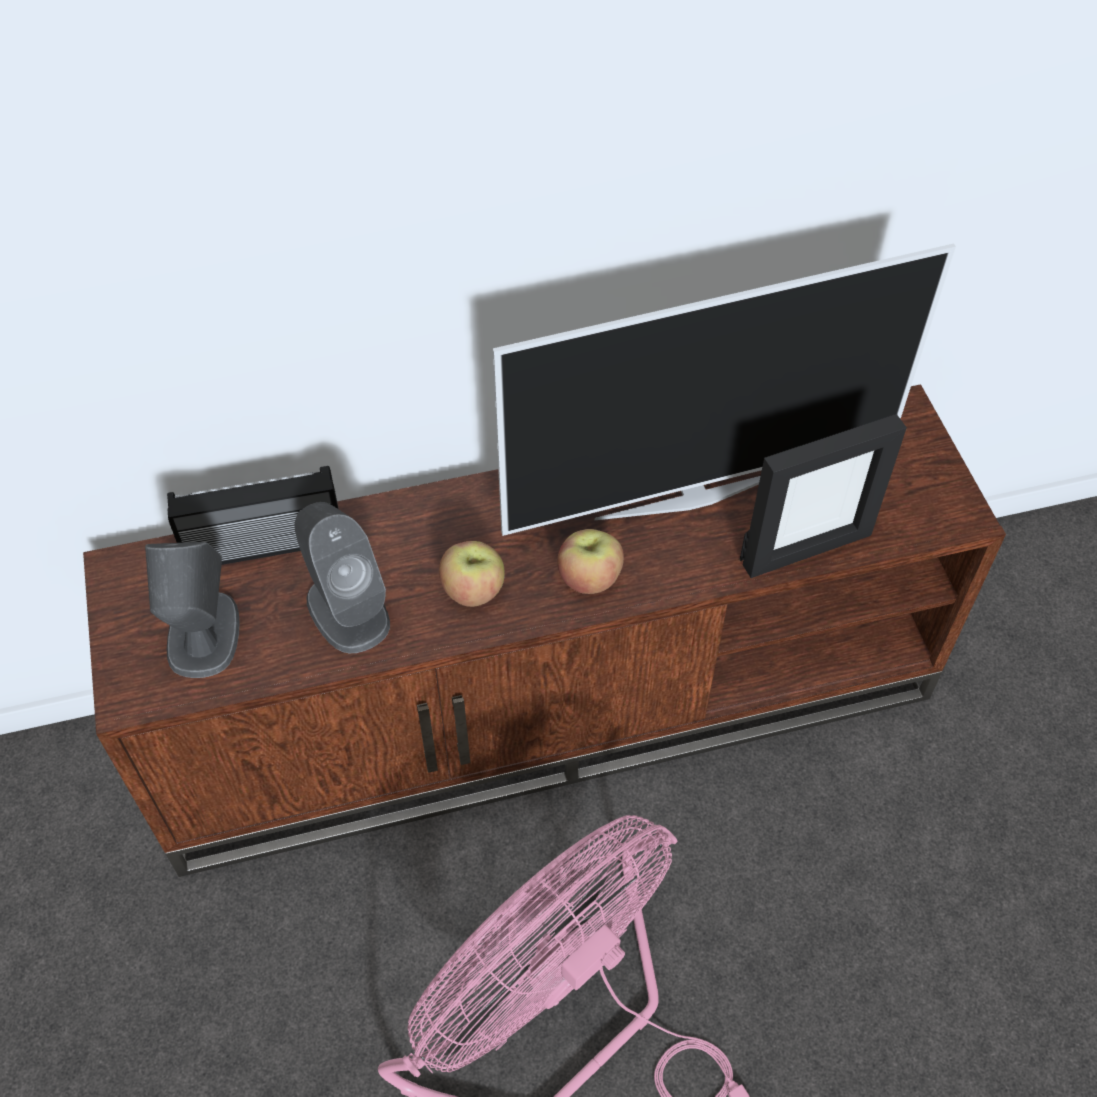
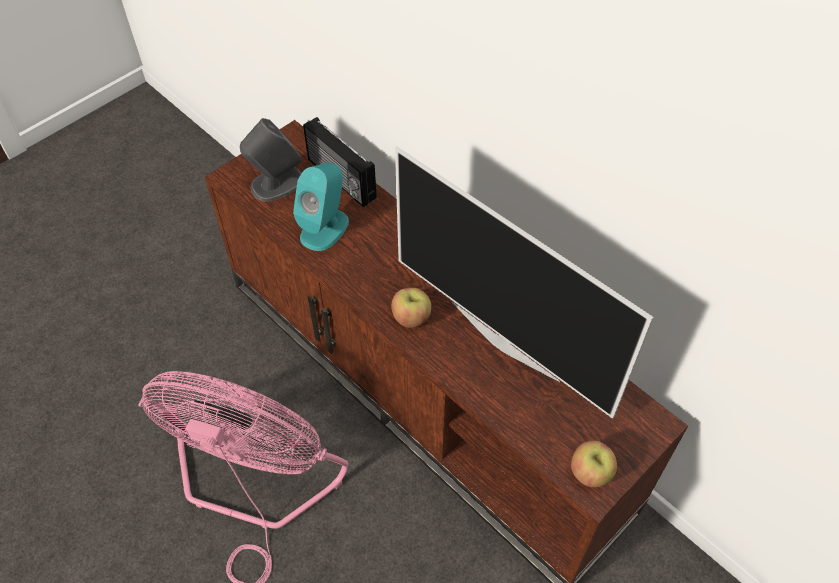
camera: 60 degrees right, 0 degrees up
grey speaker [294,502,390,653] -> turquoise speaker [293,163,349,251]
apple [439,541,505,607] -> apple moved to [571,440,617,487]
picture frame [740,414,907,578] -> none

